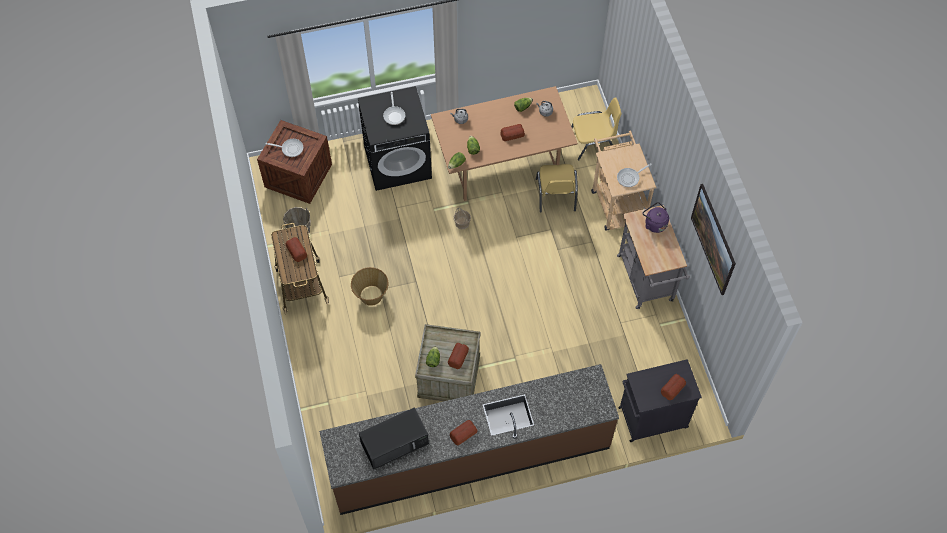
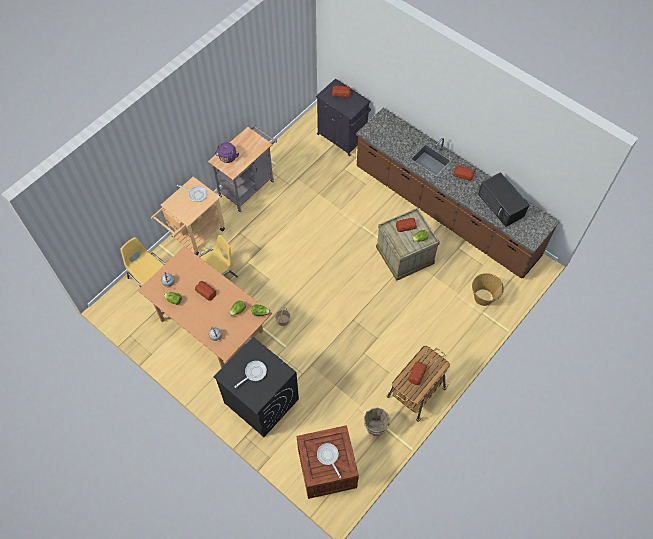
camera: 125 degrees left, 0 degrees up
basket [351,267,388,306] -> basket moved to [472,273,504,306]
black microwave [359,407,429,470] -> black microwave turned 150 degrees counterclockwise [478,172,529,227]
picture [691,184,736,295] -> none

